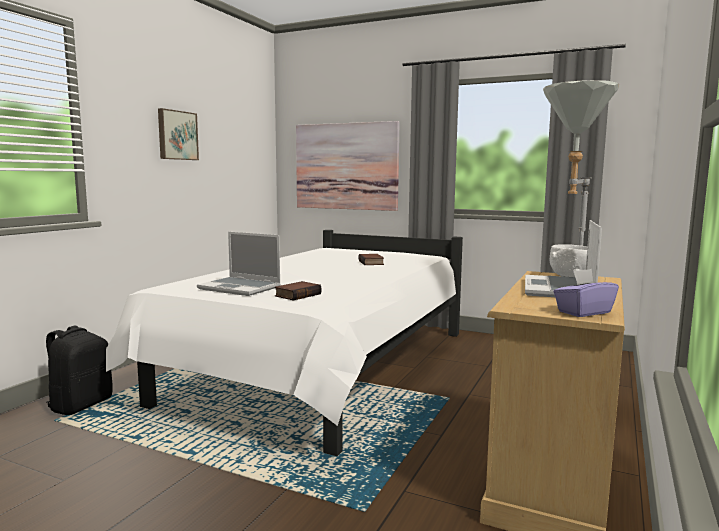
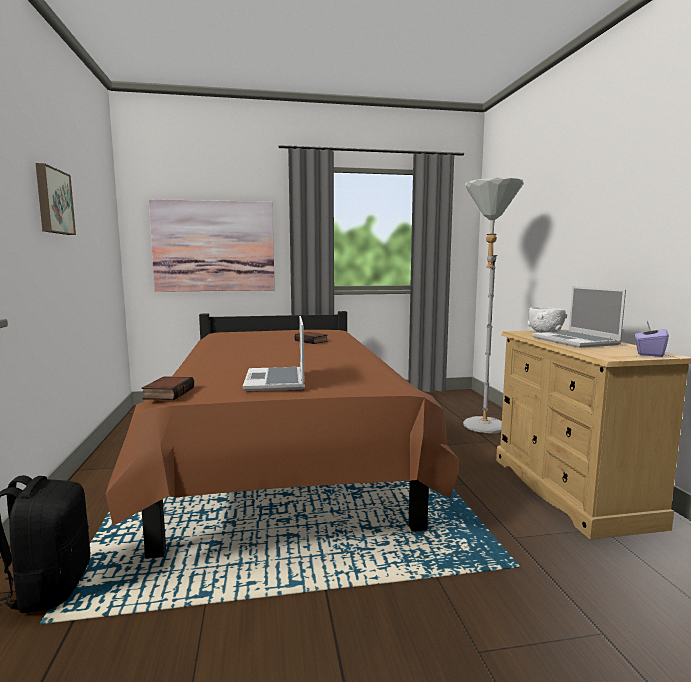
camera: 35 degrees left, 0 degrees up
white bed [106,230,463,456] -> brown bed [105,311,459,559]
laptop [197,232,281,296] -> laptop turned 90 degrees clockwise [243,316,305,391]
book [275,281,322,300] -> book moved to [142,376,194,400]

